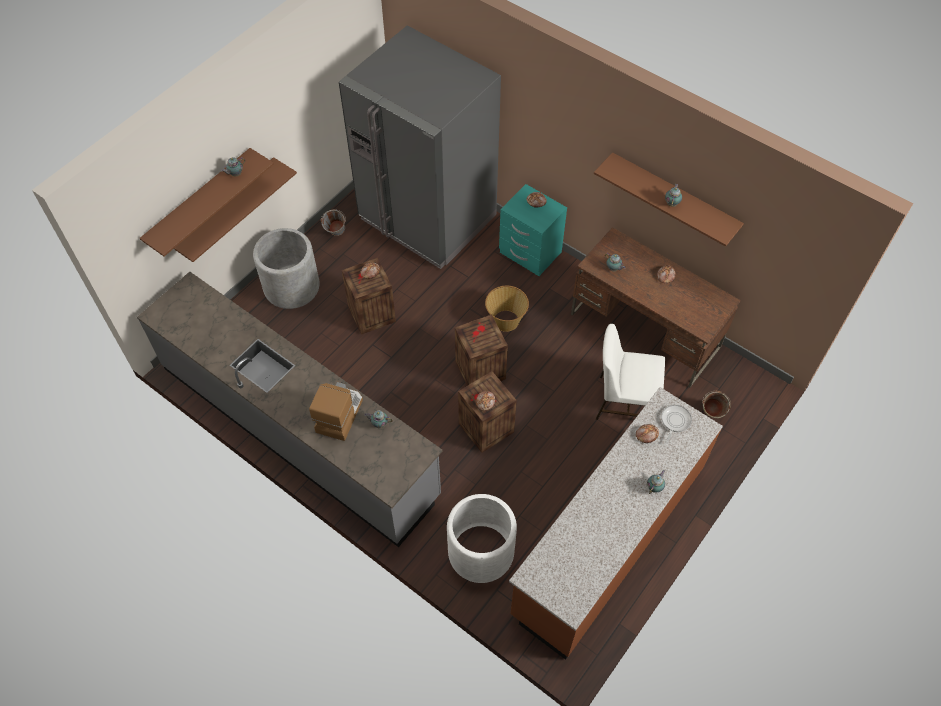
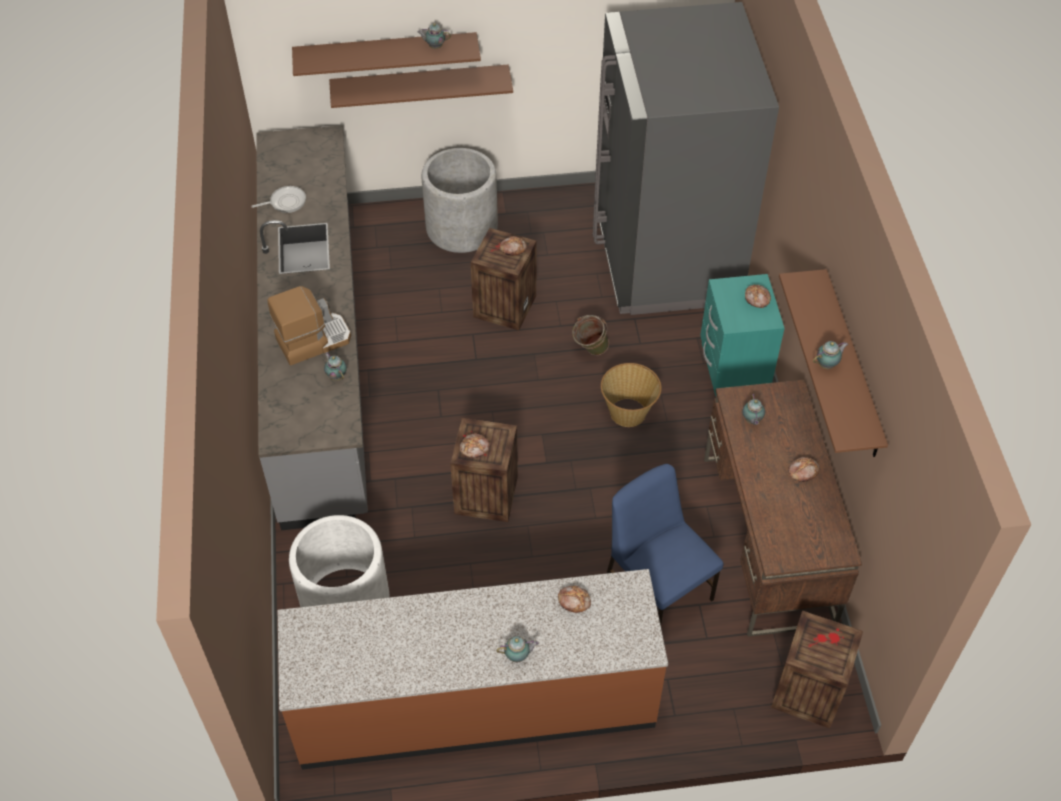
camera: 45 degrees right, 5 degrees down
grey bucket [321,209,346,236] -> none
crate [455,314,508,386] -> crate moved to [771,610,863,729]
white chair [596,324,665,420] -> blue chair [606,464,723,625]
frying pan [661,405,692,444] -> frying pan moved to [251,186,306,213]
green bucket [702,391,731,418] -> green bucket moved to [572,315,609,355]

